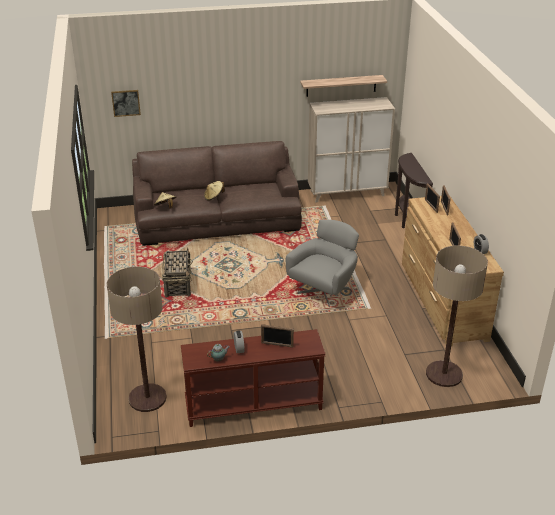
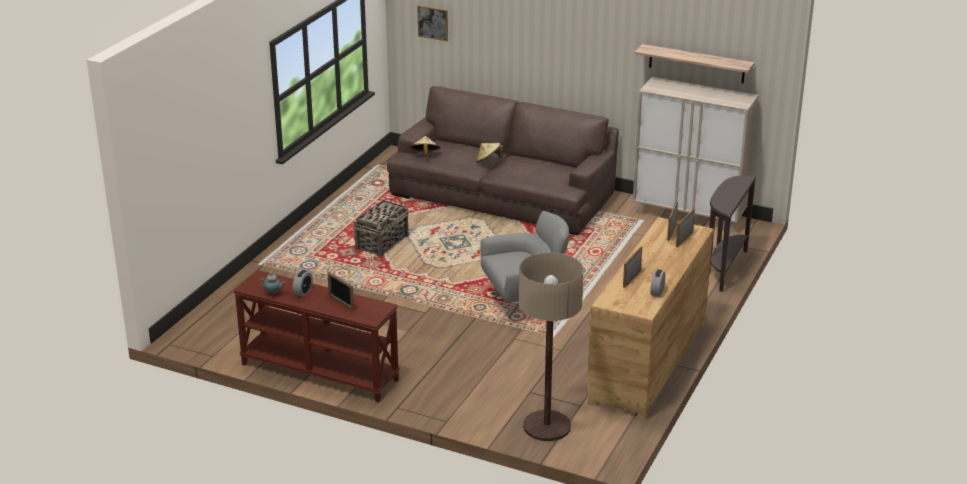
camera: 35 degrees right, 5 degrees down
floor lamp [107,267,167,412] -> none

